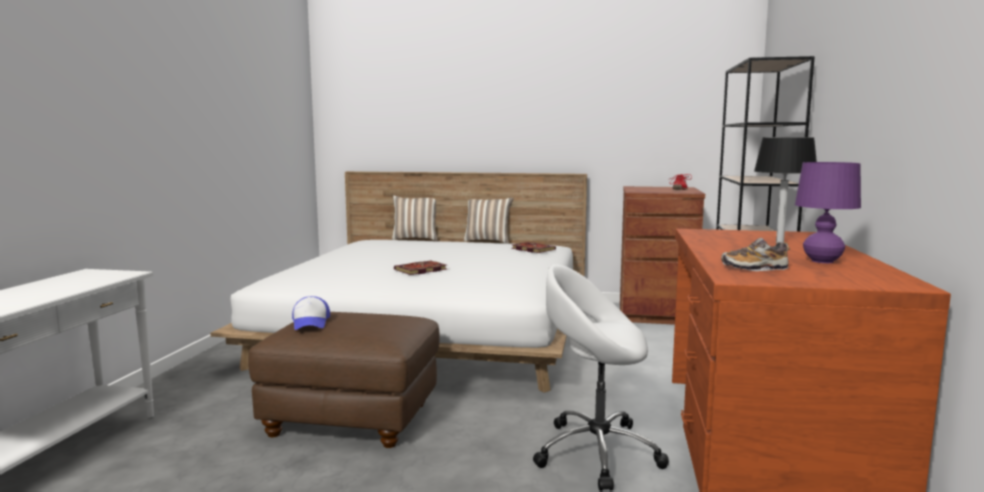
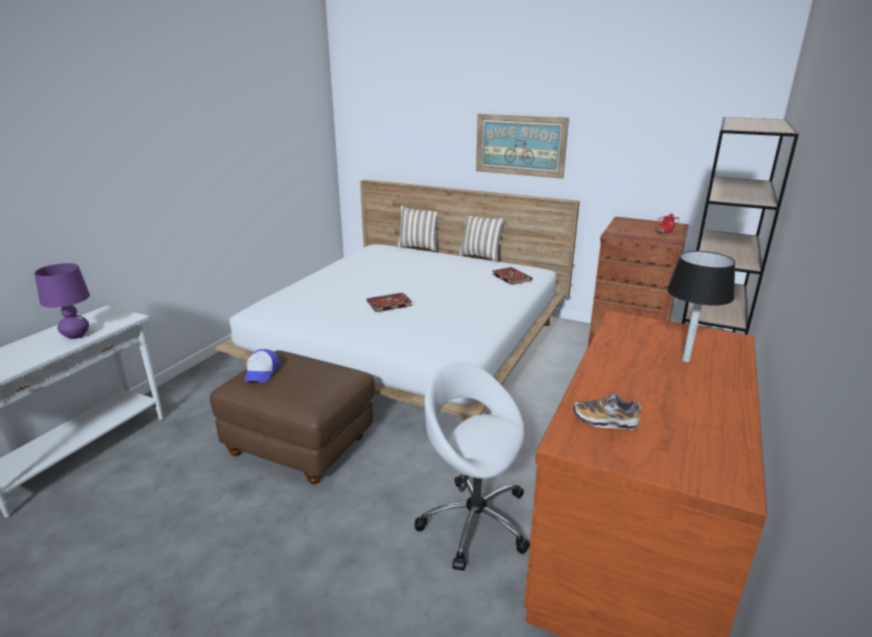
camera: 15 degrees right, 15 degrees up
purple table lamp [795,162,861,263] -> purple table lamp moved to [34,263,90,339]
none -> picture [476,114,569,179]

